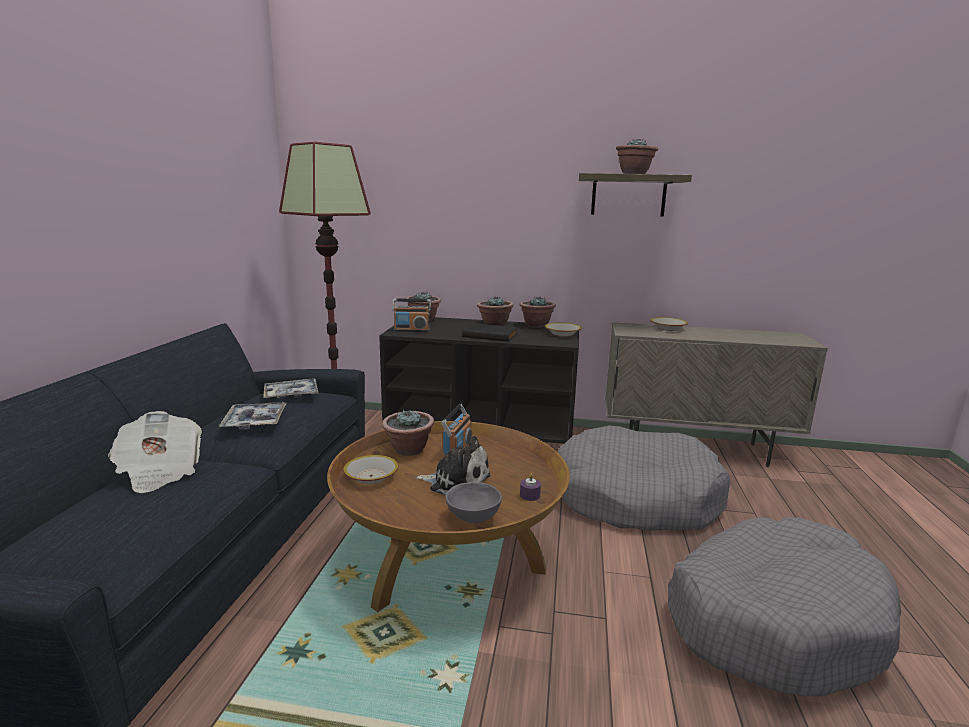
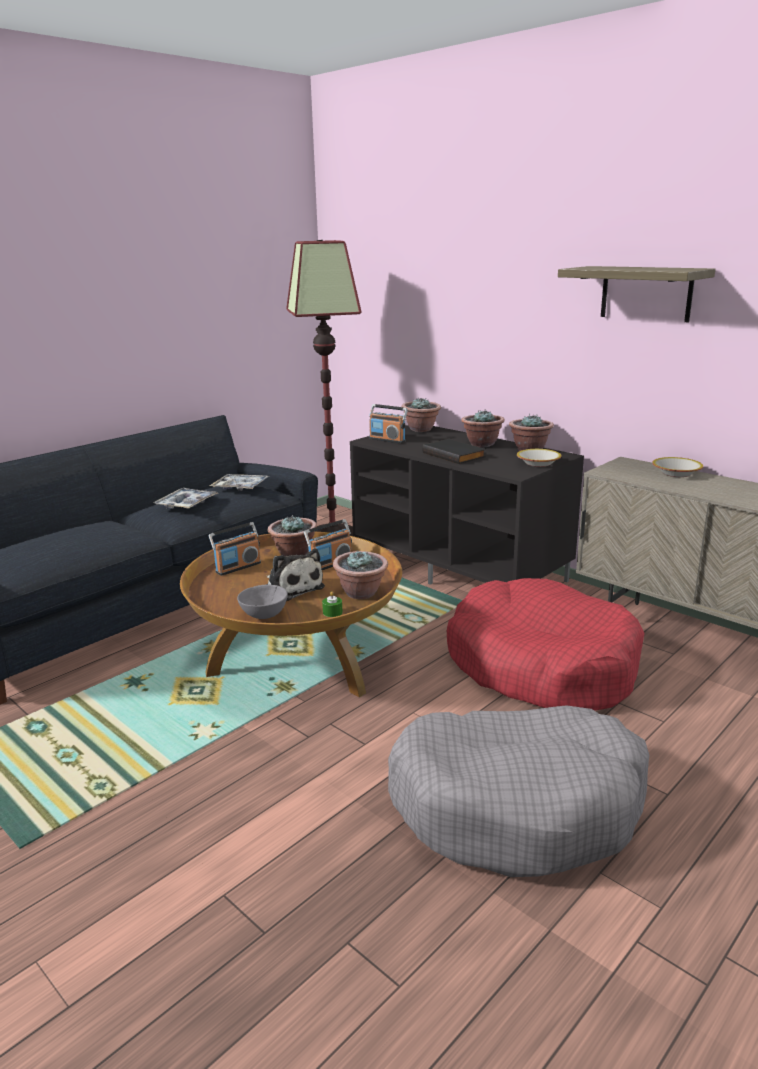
camera: 35 degrees right, 5 degrees up
newspaper [108,411,202,493] -> none
bowl [343,455,398,484] -> radio [209,522,261,576]
purple candle [520,473,541,501] -> green candle [322,591,343,617]
grey dog bed [558,426,731,531] -> red dog bed [447,578,645,711]
potted plant [616,139,658,174] -> potted plant moved to [333,550,388,599]

